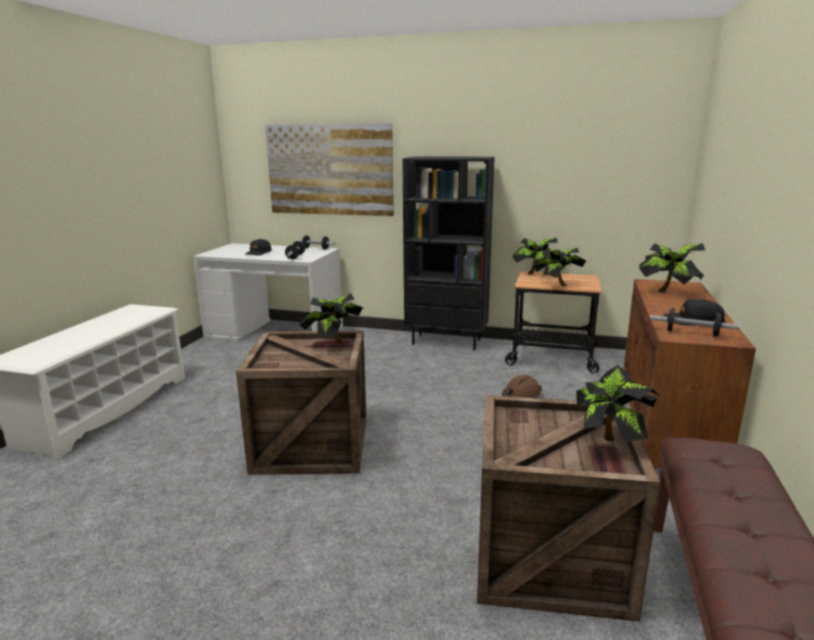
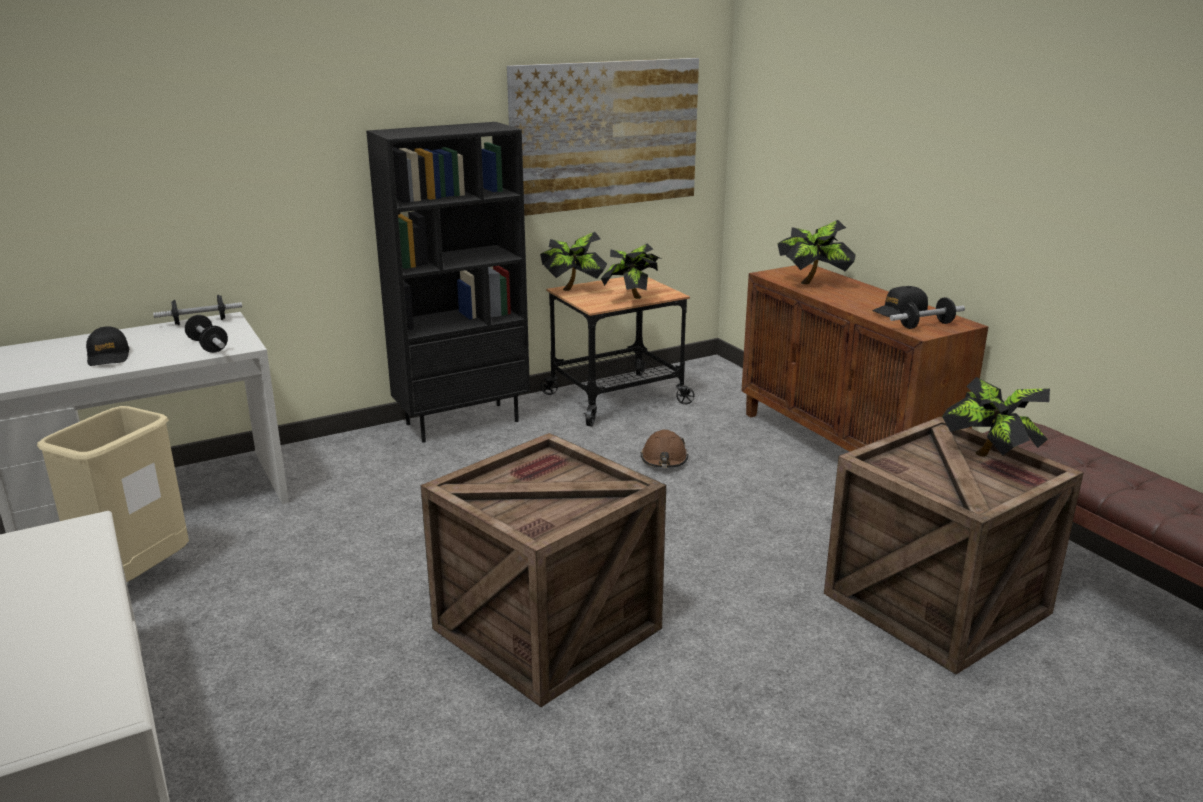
camera: 45 degrees left, 5 degrees up
picture [265,123,394,216] -> picture moved to [507,58,699,216]
potted plant [299,293,364,343] -> none
none -> beige trash can [37,406,189,582]

